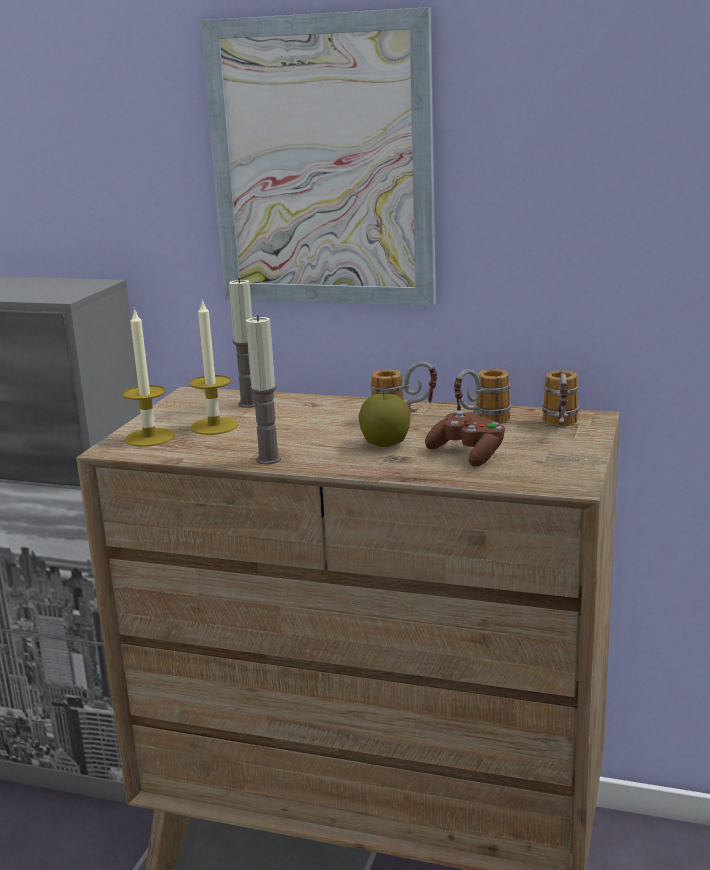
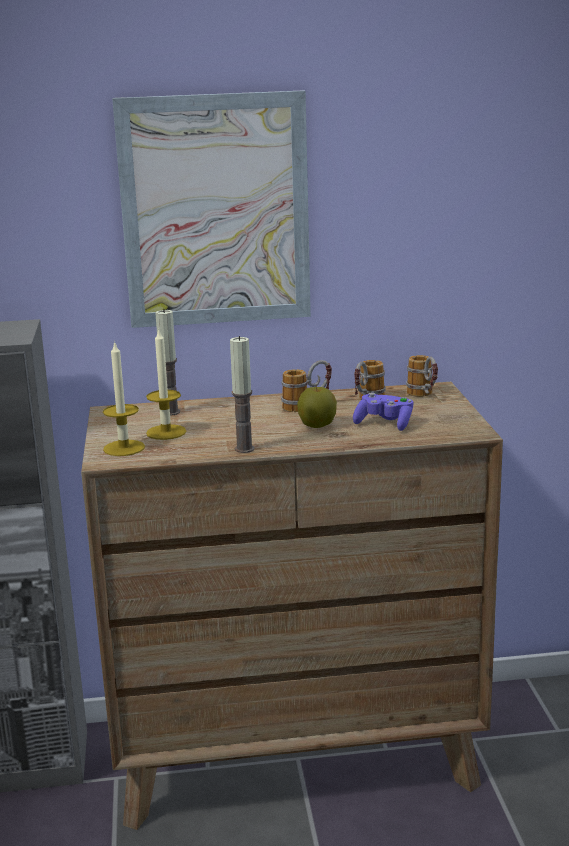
camera: 25 degrees left, 0 degrees up
brown game controller [425,410,505,467] -> purple game controller [353,392,413,431]

